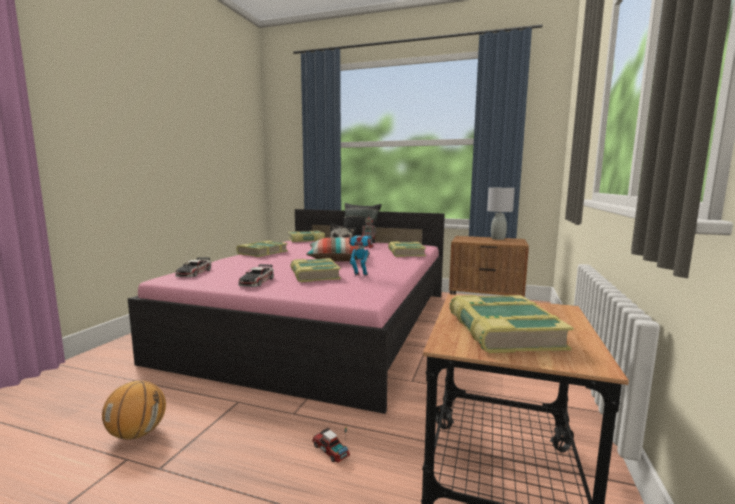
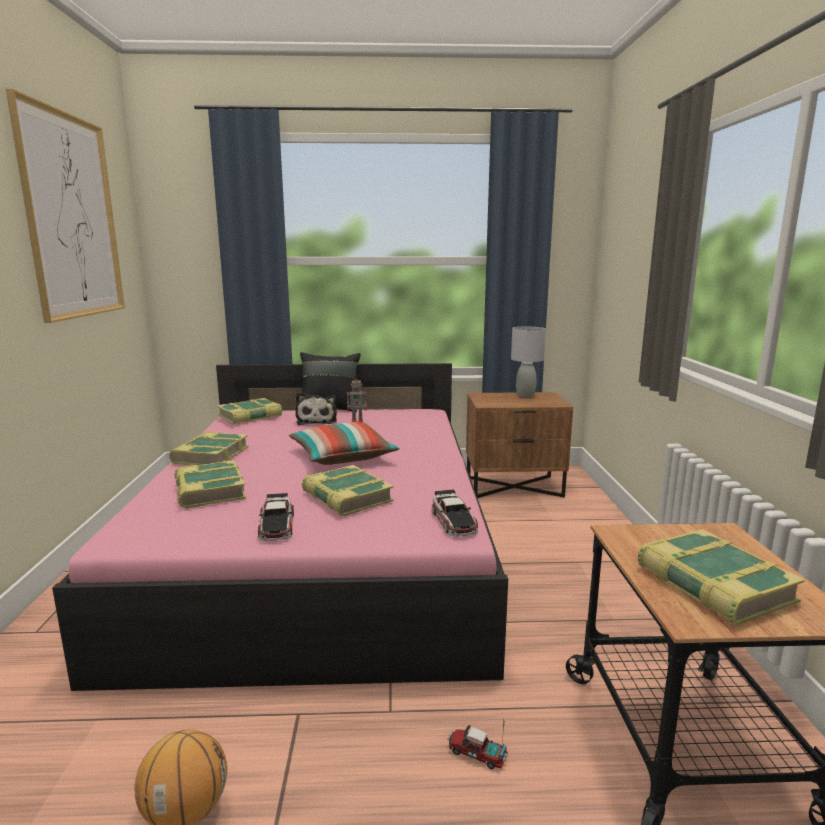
camera: 20 degrees left, 5 degrees up
toy car [175,257,211,277] -> toy car moved to [432,489,478,536]
toy robot [349,233,372,277] -> none
book [388,242,426,257] -> book moved to [174,460,246,509]
none -> picture [6,88,125,323]

